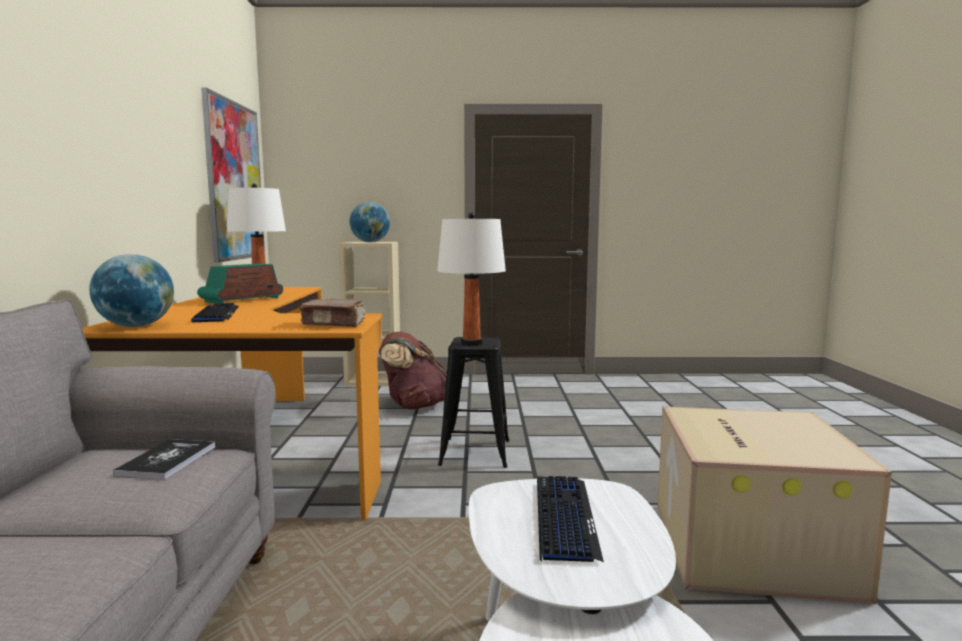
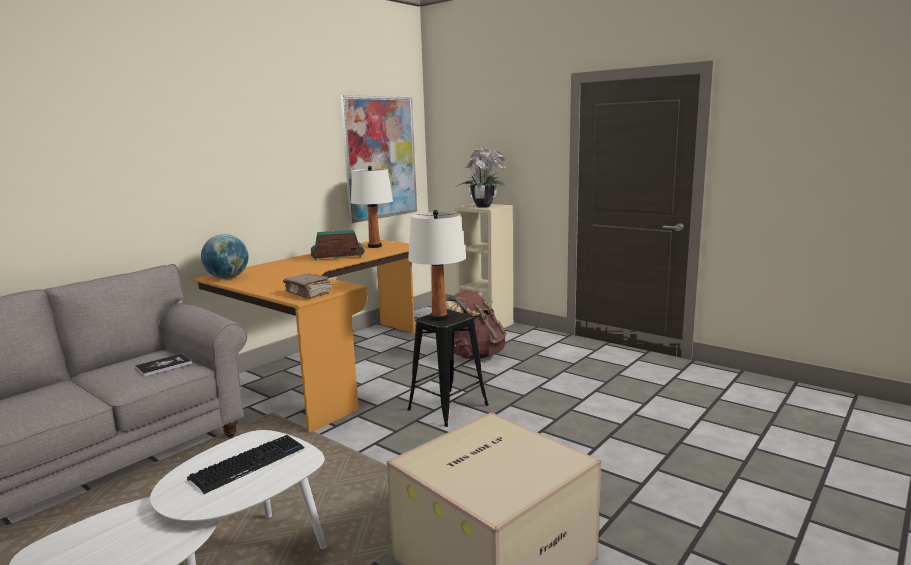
camera: 40 degrees right, 5 degrees up
keyboard [191,303,239,323] -> none
globe [350,202,390,242] -> potted plant [455,147,507,207]

